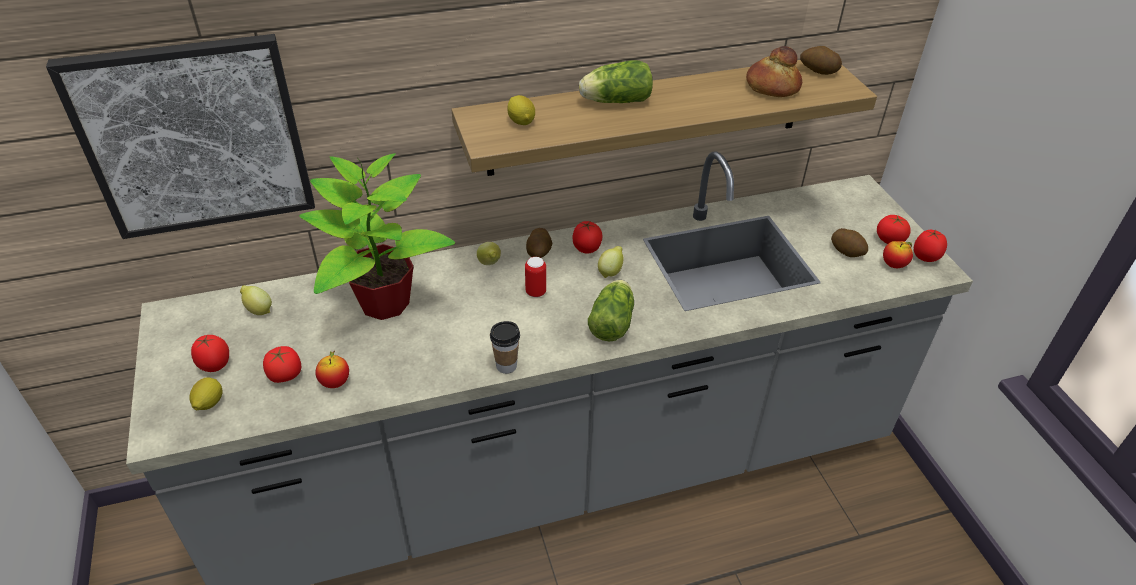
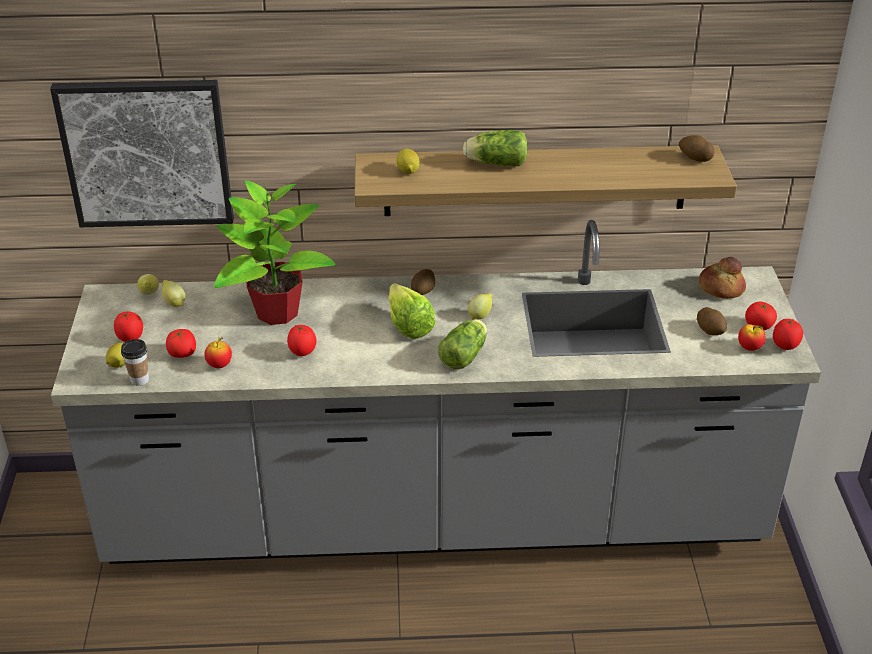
camera: 15 degrees right, 5 degrees down
lemon [477,242,501,265] -> lemon moved to [137,274,159,295]
cup [490,321,520,374] -> cup moved to [121,339,149,386]
can [525,257,546,297] -> lettuce [389,283,436,339]
tomato [572,221,602,254] -> tomato moved to [287,325,317,356]
bread [746,46,802,97] -> bread moved to [699,257,746,299]

